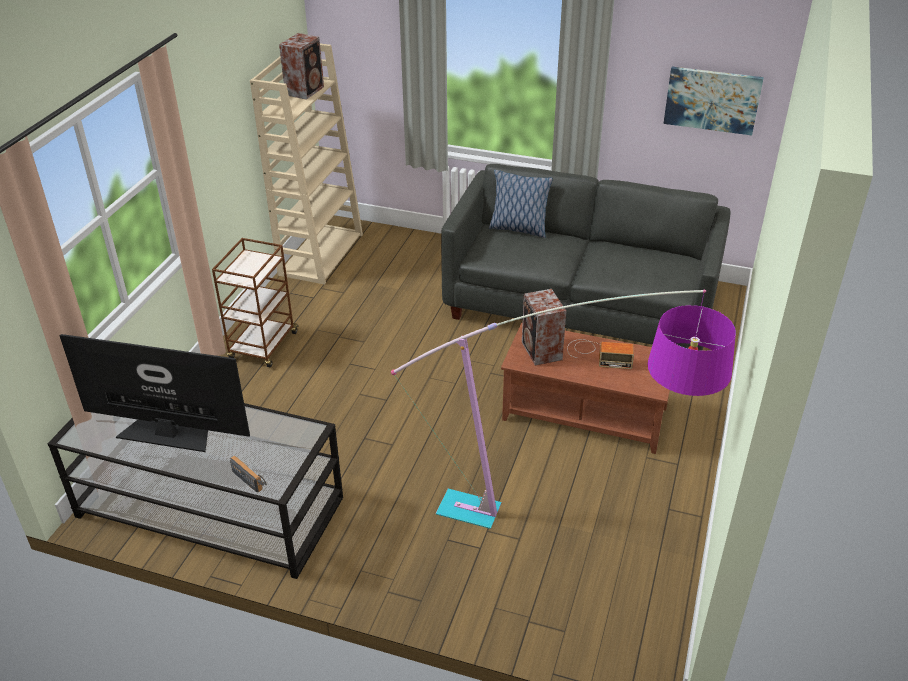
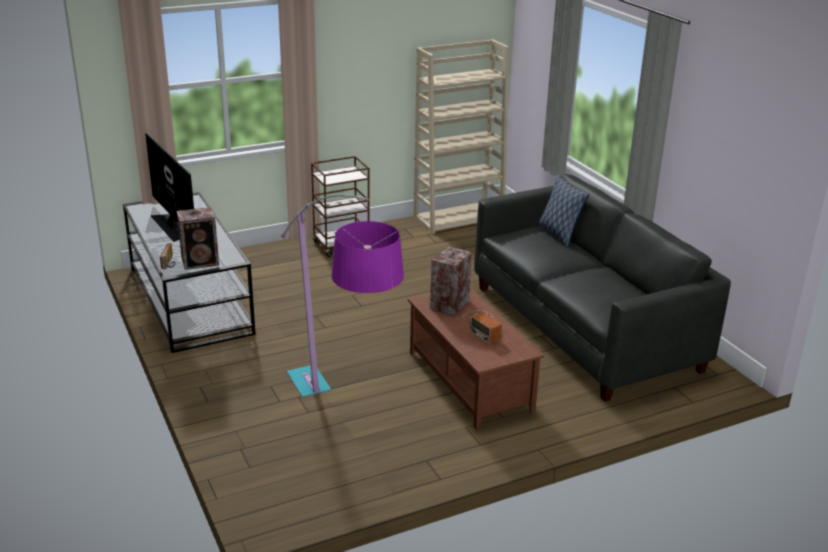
camera: 45 degrees right, 10 degrees down
speaker [279,33,324,100] -> speaker moved to [177,207,219,270]
picture [663,67,764,135] -> none

